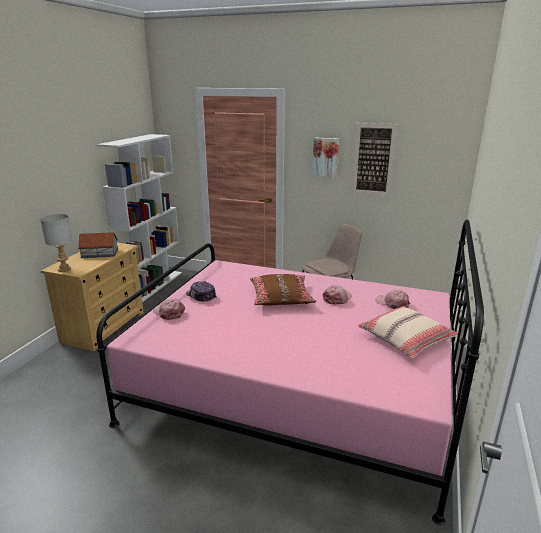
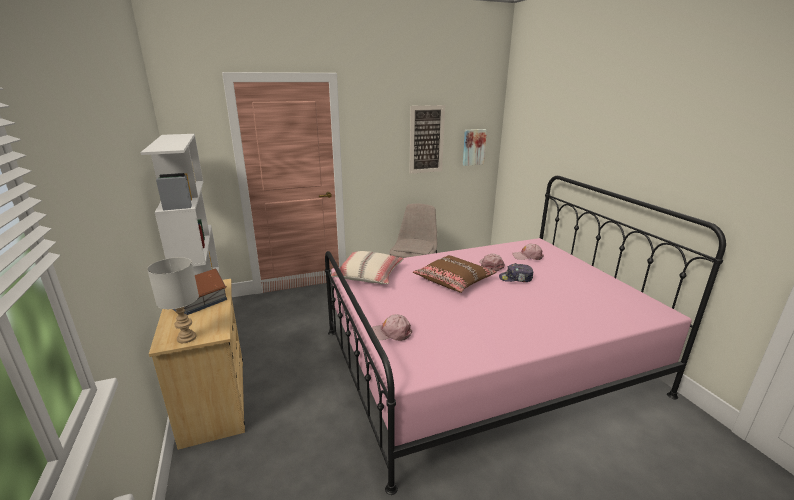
camera: 40 degrees left, 0 degrees up
cap [186,281,217,302] -> cap moved to [499,263,533,282]
picture [312,137,339,178] -> picture moved to [463,129,487,166]
beige pillow [357,306,458,359] -> beige pillow moved to [331,251,404,284]

